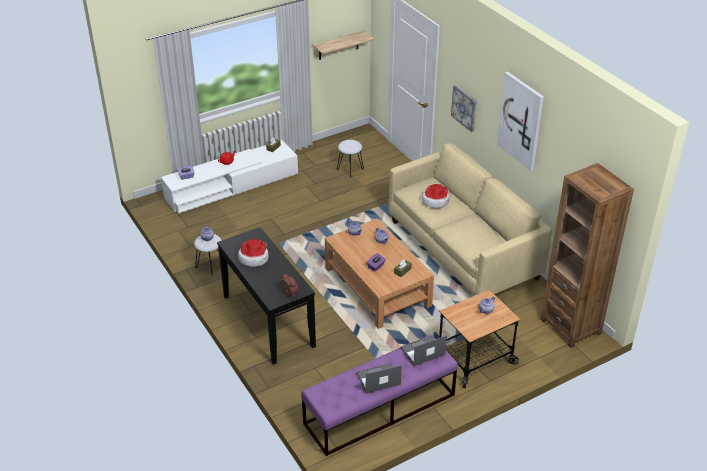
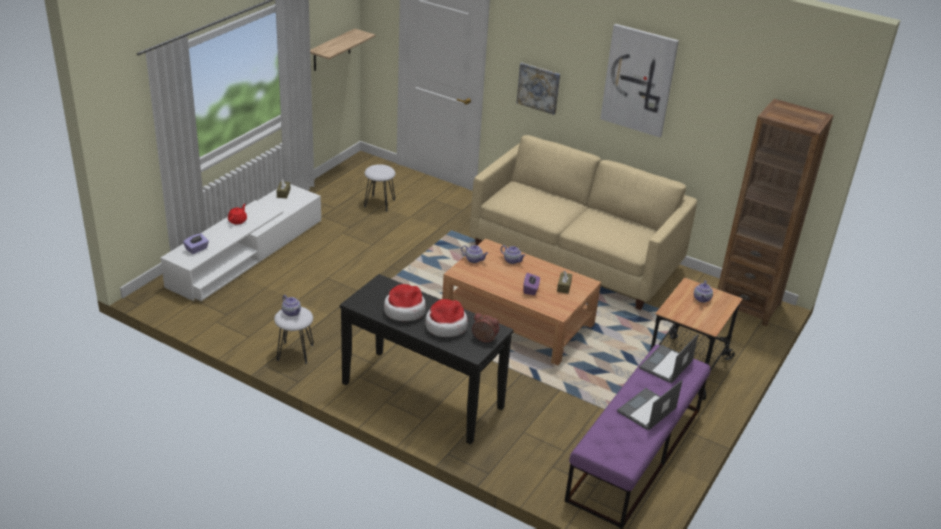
camera: 30 degrees left, 5 degrees down
hat [422,184,449,208] -> hat moved to [425,299,468,337]

